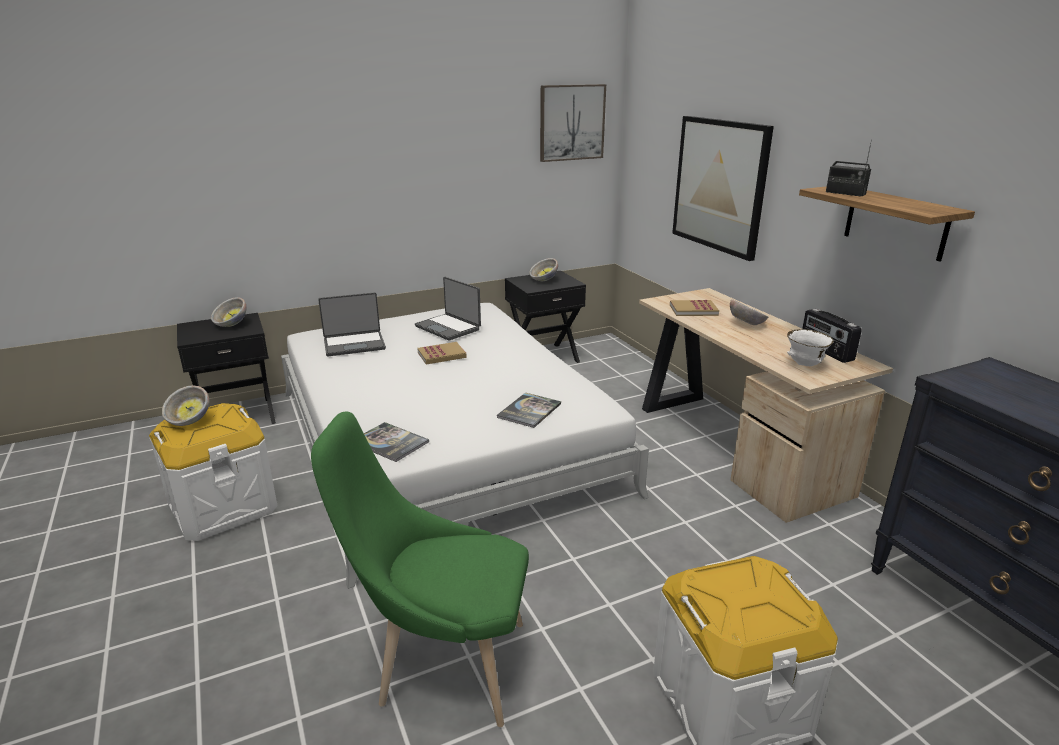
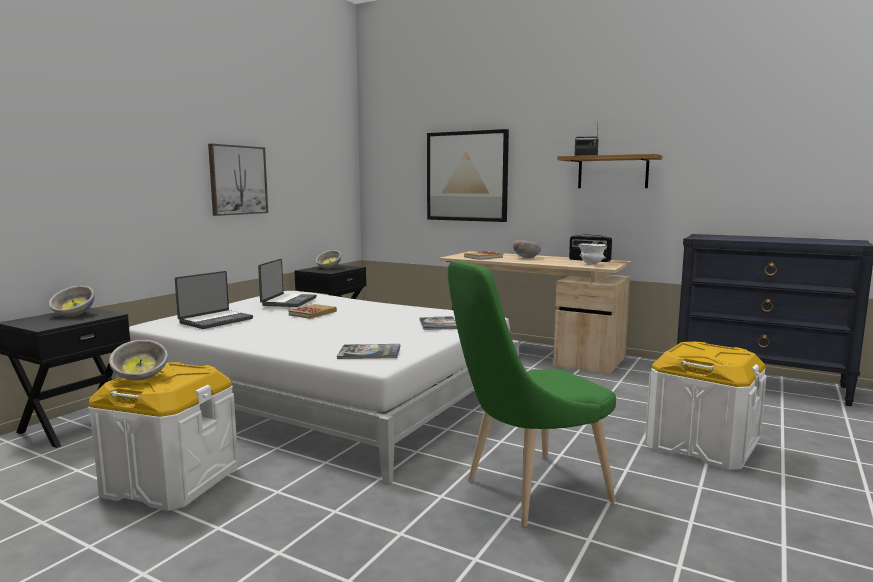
camera: 35 degrees left, 15 degrees down
laptop [415,277,481,341] -> laptop turned 90 degrees counterclockwise [258,259,317,307]
picture [540,84,606,162] -> picture moved to [208,144,268,216]

